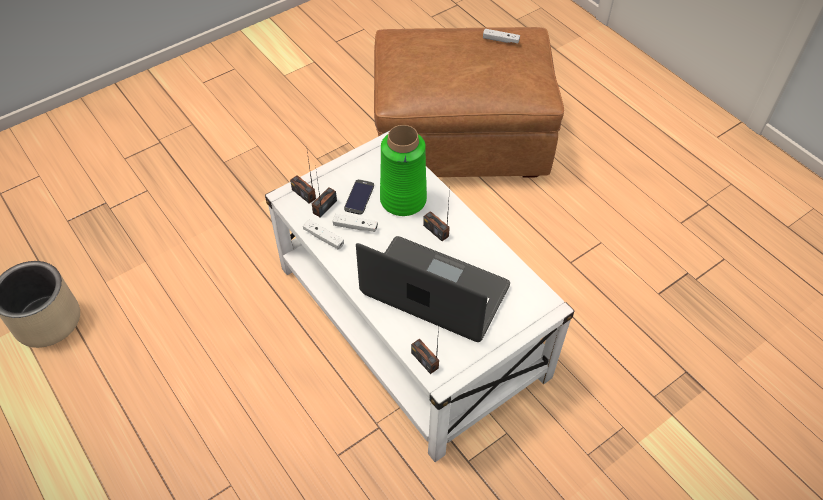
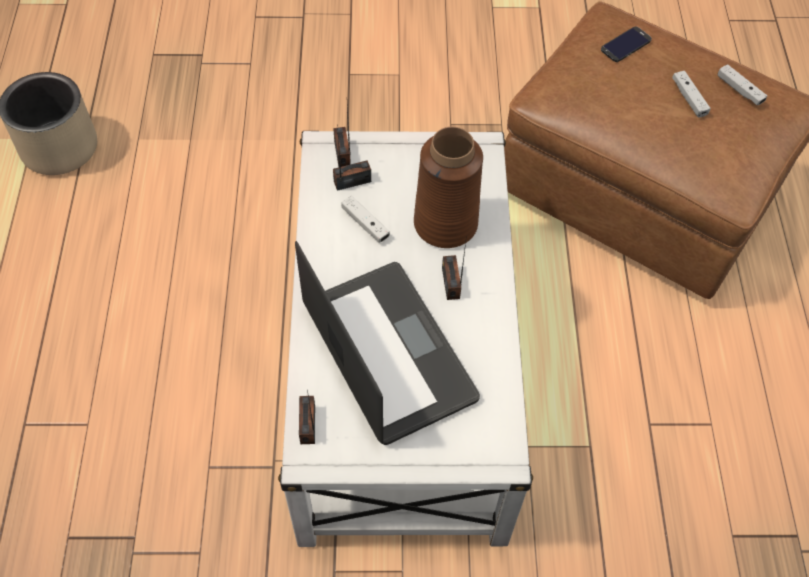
camera: 35 degrees right, 5 degrees up
white game controller [303,220,344,250] -> white game controller moved to [672,71,711,118]
phone [344,179,374,215] -> phone moved to [601,26,652,62]
green vase [380,125,427,216] -> brown vase [414,127,483,248]

